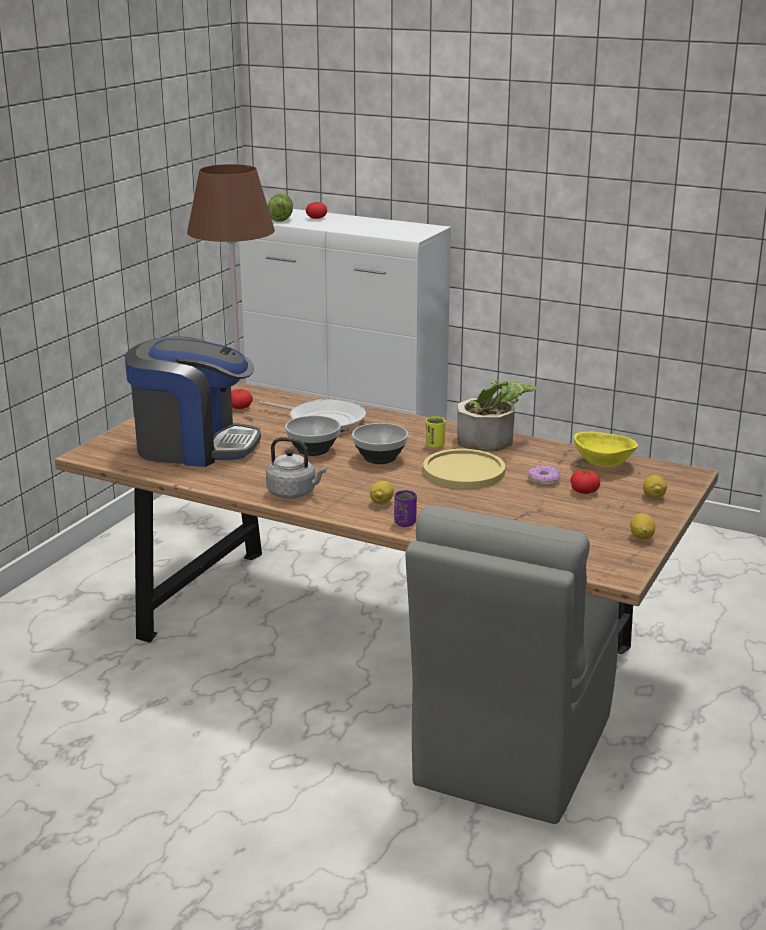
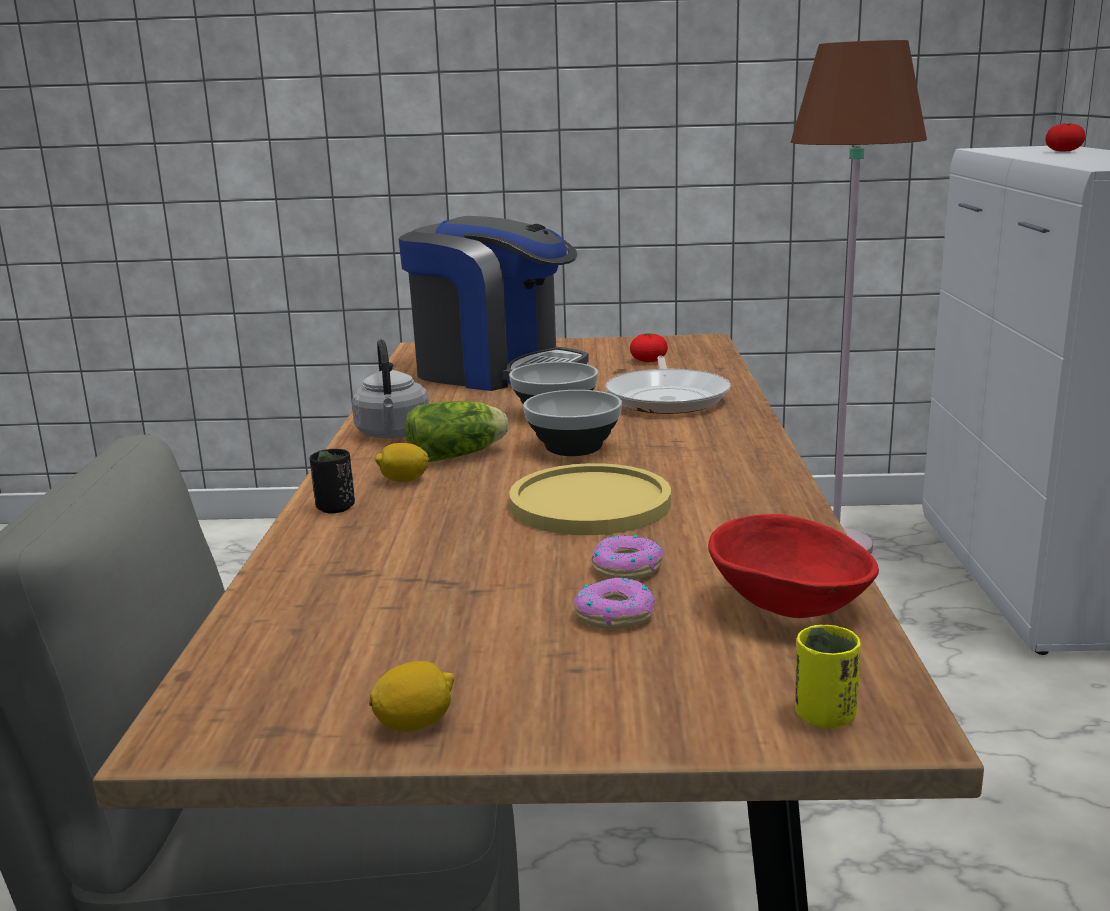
camera: 65 degrees right, 5 degrees down
coffee machine [125,336,261,467] -> coffee machine turned 45 degrees counterclockwise [399,216,589,391]
lettuce [267,193,293,222] -> lettuce moved to [405,401,509,462]
purple cup [394,490,417,527] -> black cup [310,449,355,514]
yellow cup [426,417,445,448] -> yellow cup moved to [795,625,860,729]
potted plant [457,379,537,452] -> none
tomato [571,470,600,494] -> donut [574,577,655,629]
yellow bowl [574,431,638,467] -> red bowl [708,514,879,618]
lemon [643,475,667,499] -> none

